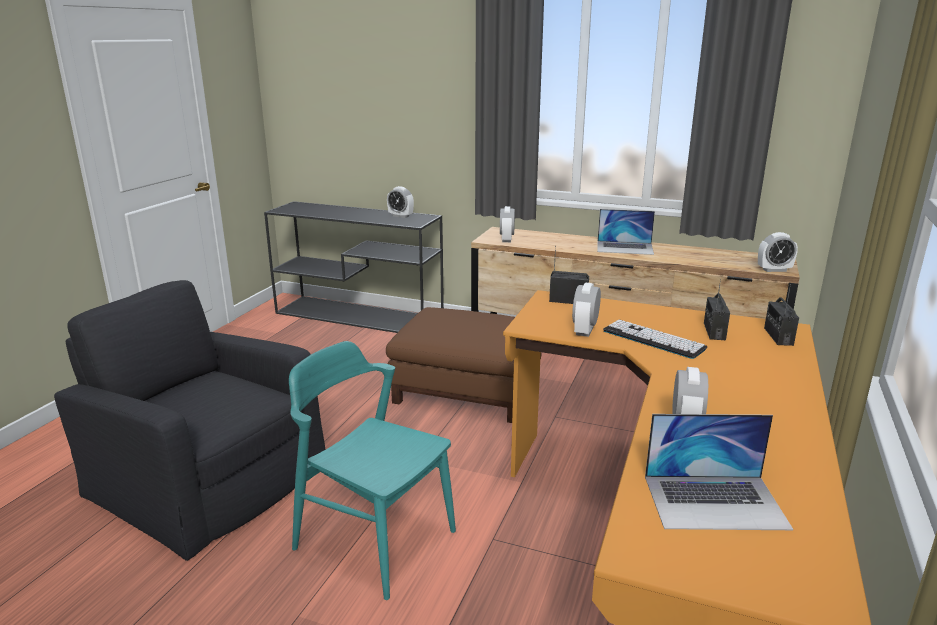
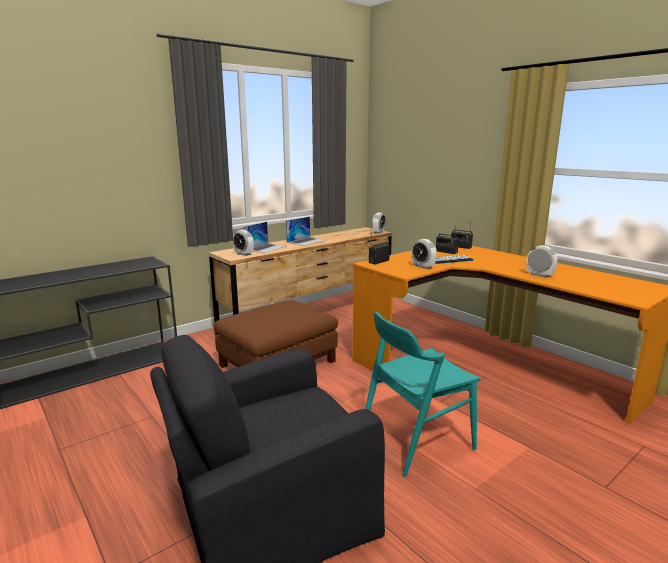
camera: 60 degrees left, 5 degrees down
alarm clock [387,186,414,218] -> none
laptop [645,414,793,530] -> laptop moved to [243,222,286,253]

